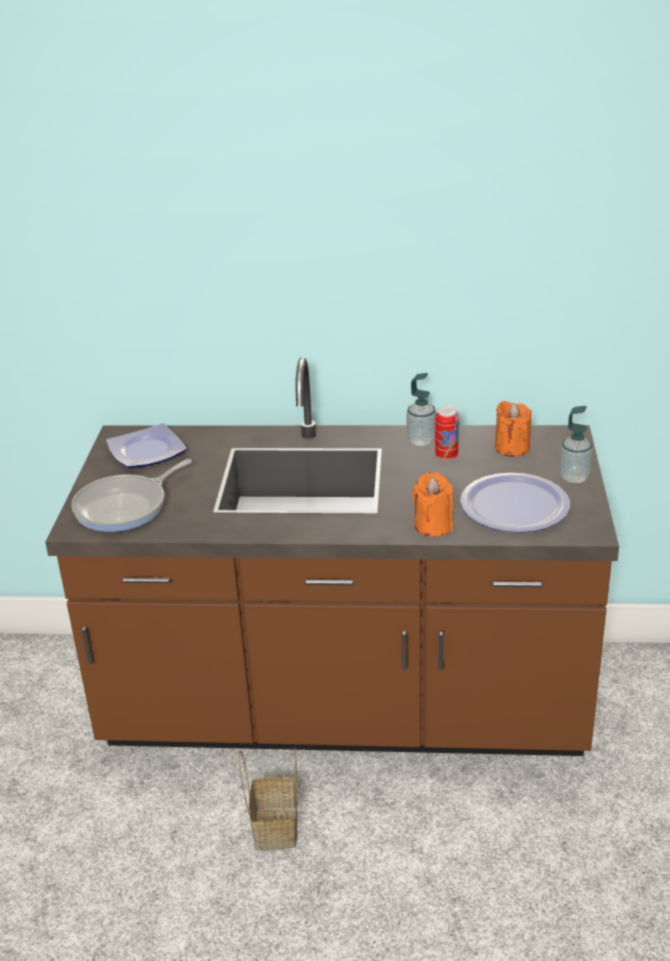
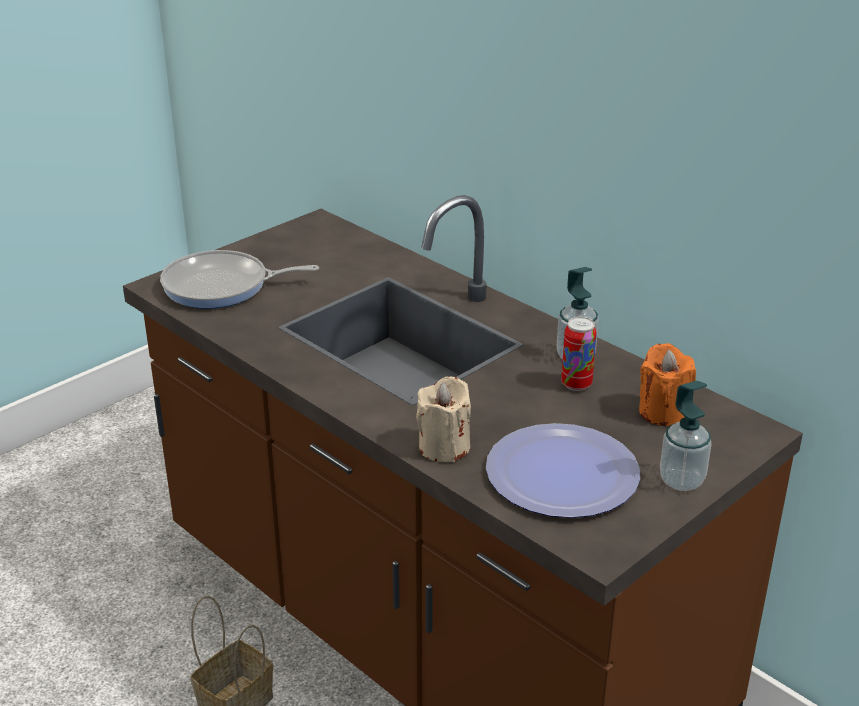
camera: 40 degrees right, 0 degrees up
plate [106,423,187,468] -> none
orange candle [412,472,454,537] -> beige candle [416,376,471,462]

